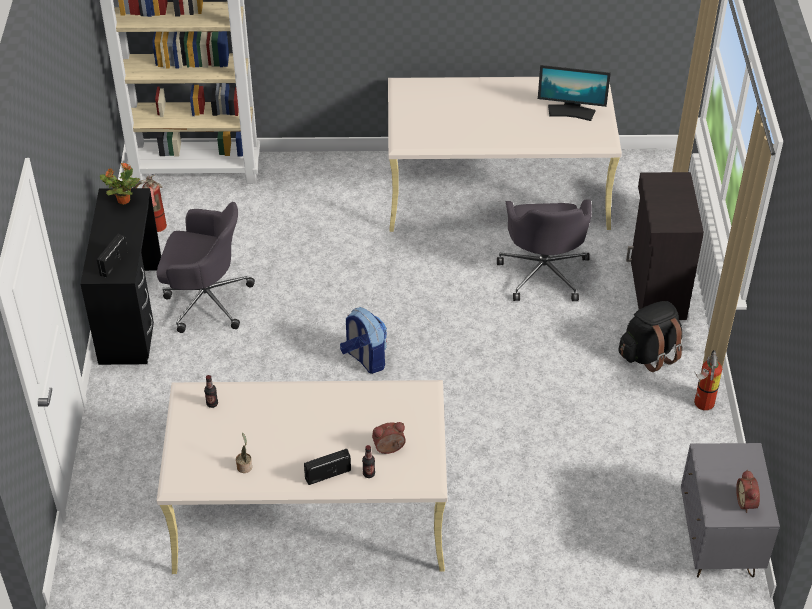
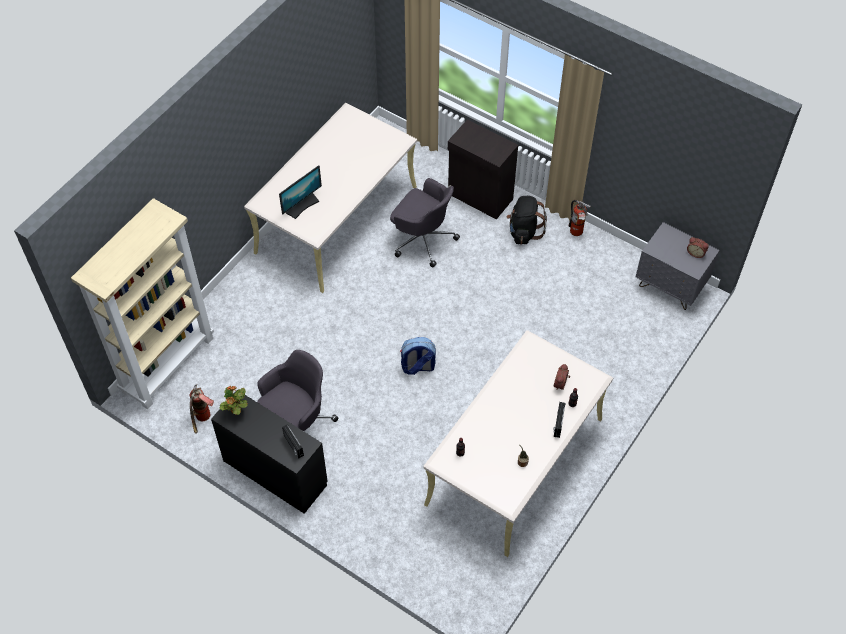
camera: 55 degrees left, 10 degrees up
monitor [538,65,611,121] -> monitor moved to [279,165,322,219]

